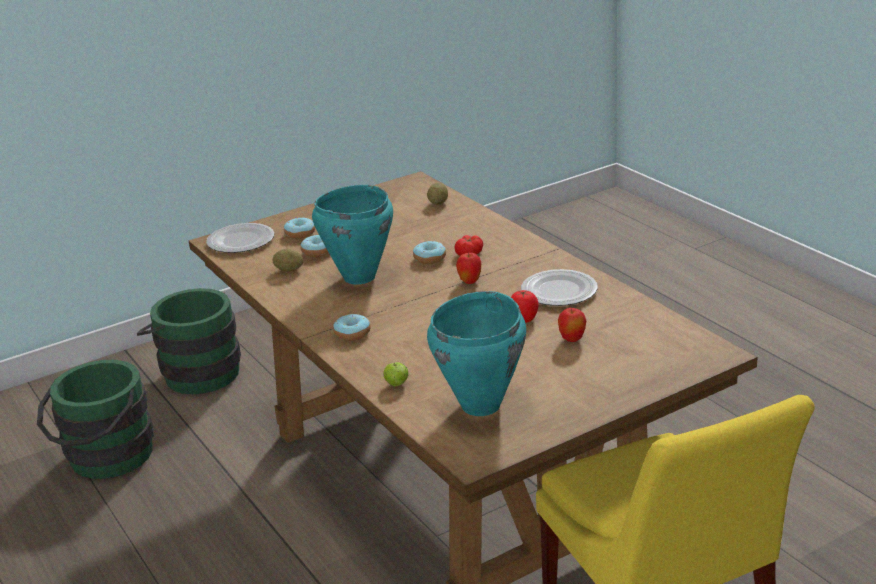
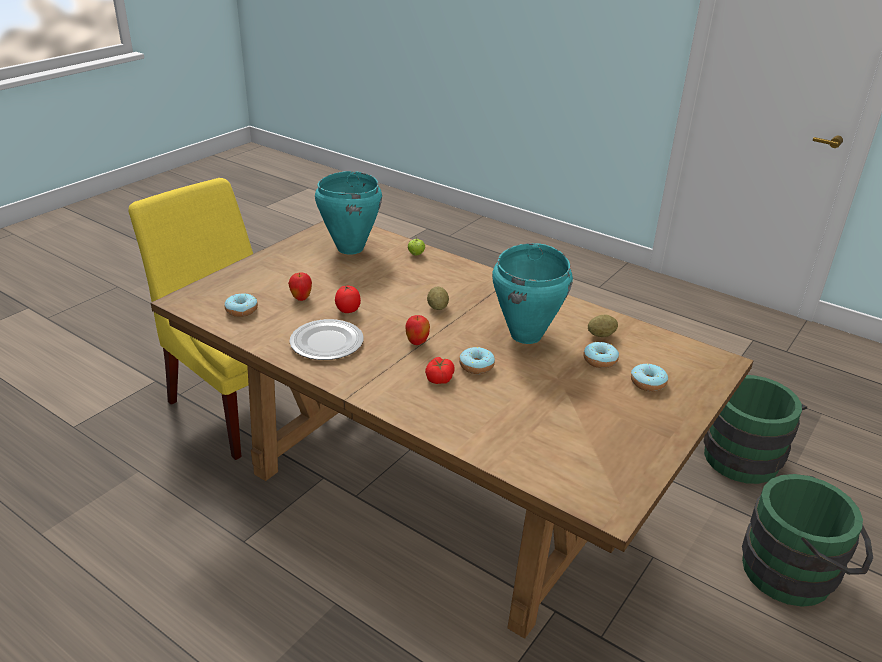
camera: 155 degrees right, 5 degrees up
plate [206,223,274,253] -> none
donut [333,314,370,341] -> donut moved to [225,293,258,317]
potato [427,182,448,205] -> potato moved to [427,287,449,310]

